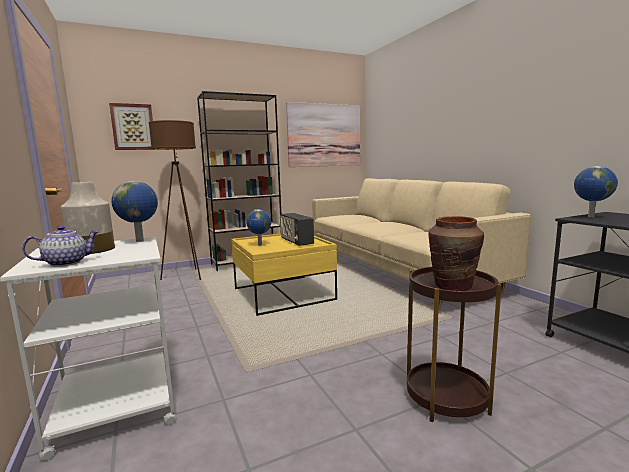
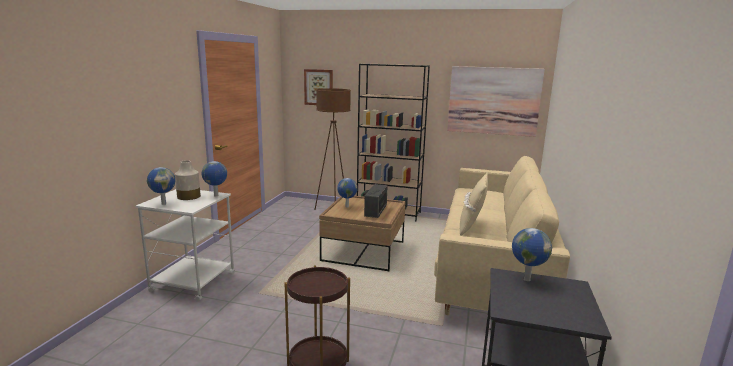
camera: 40 degrees right, 5 degrees up
teapot [22,226,99,267] -> globe [147,167,175,205]
yellow coffee table [231,233,337,316] -> brown coffee table [319,196,406,271]
brown vase [428,216,484,291] -> none
none -> beige pillow [460,173,488,236]

